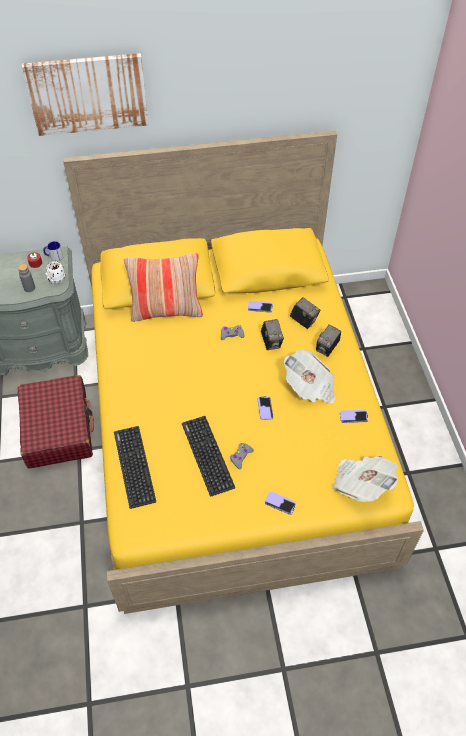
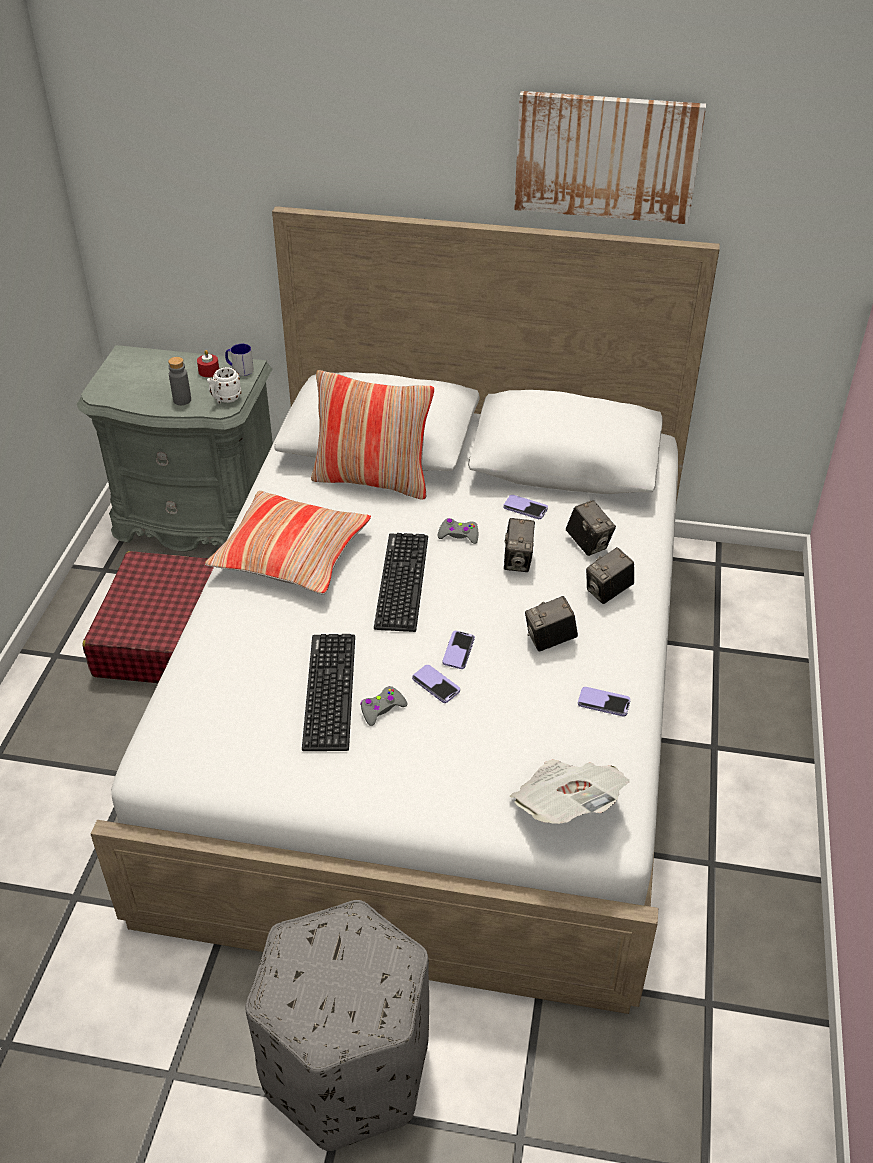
camera: 20 degrees right, 10 degrees down
picture [22,53,149,136] -> picture moved to [514,91,706,224]
yellow bed [63,131,424,614] -> white bed [91,206,720,1014]
keyboard [114,426,156,509] -> keyboard moved to [374,533,428,632]
phone [265,492,297,515] -> phone moved to [412,665,460,703]
newspaper [284,350,335,404] -> camera [525,596,578,652]
none -> pillow [205,491,371,595]
none -> grey ottoman [245,900,429,1151]

